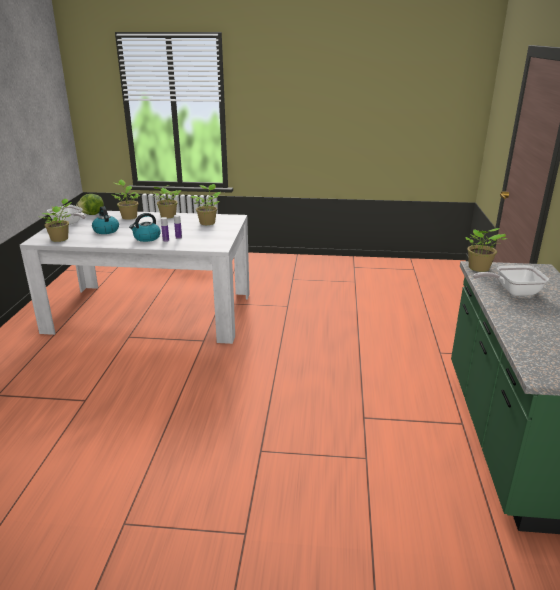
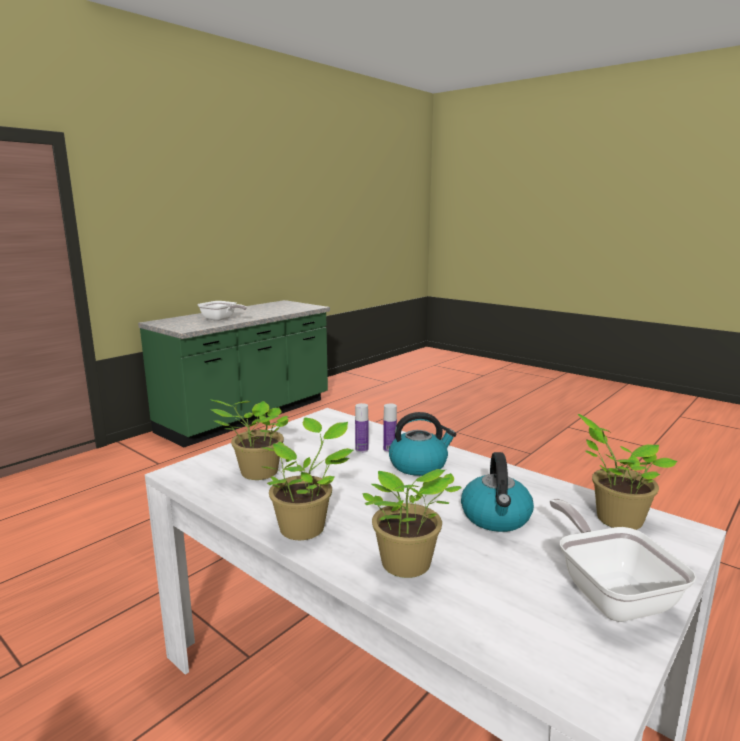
camera: 145 degrees left, 10 degrees down
lettuce [76,194,104,215] -> none
potted plant [465,228,507,272] -> none

